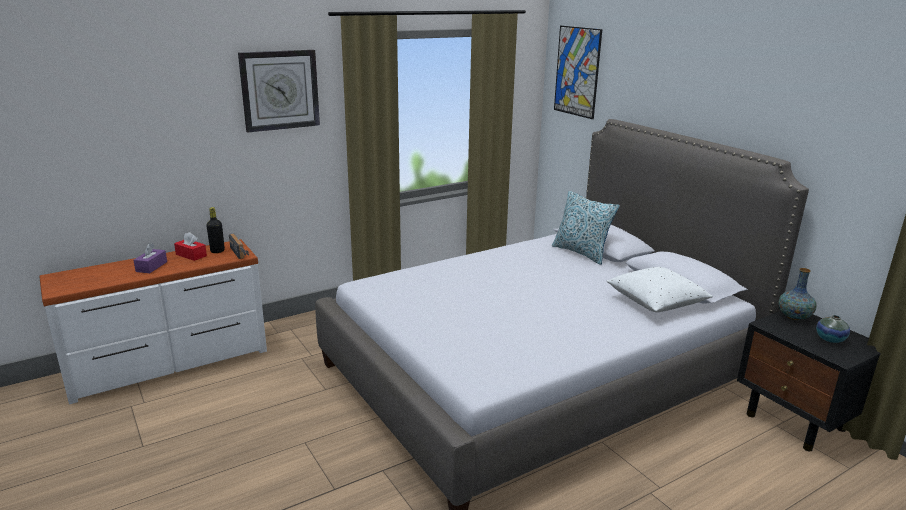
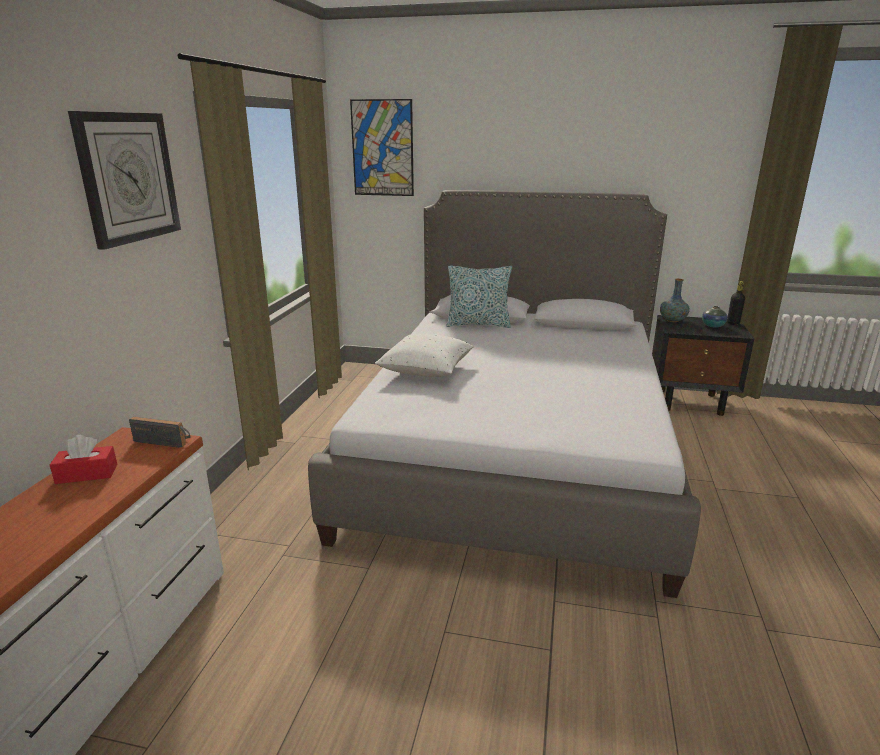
camera: 45 degrees left, 0 degrees up
purple tissue box [133,243,167,273] -> none
black bottle [207,207,225,253] -> black bottle moved to [727,281,745,325]
white pillow [607,267,713,312] -> white pillow moved to [375,334,474,377]

